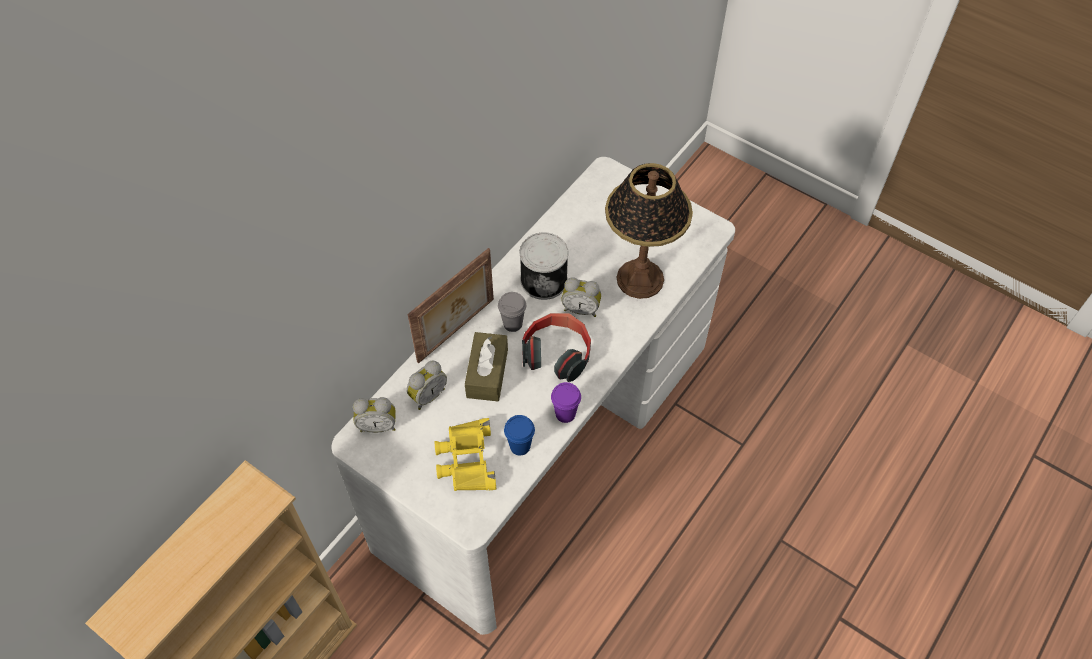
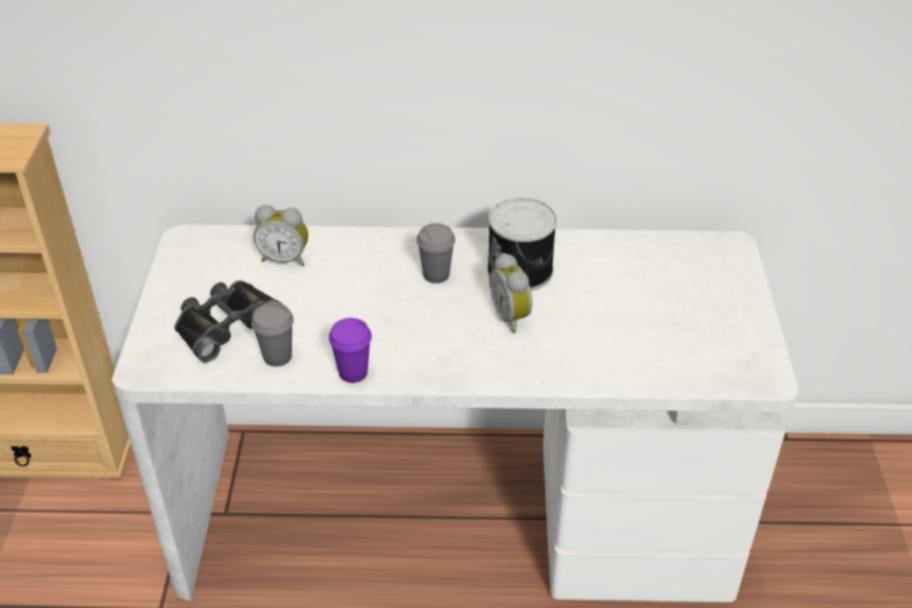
camera: 55 degrees right, 15 degrees down
alarm clock [353,397,396,433] -> none
picture frame [408,248,494,364] -> none
yellow binoculars [435,418,496,491] -> black binoculars [174,280,282,363]
brown tissue box [465,332,508,401] -> none
blue cup [504,415,535,455] -> grey cup [251,302,294,367]
headphones [522,313,591,382] -> none
table lamp [605,163,693,299] -> none

